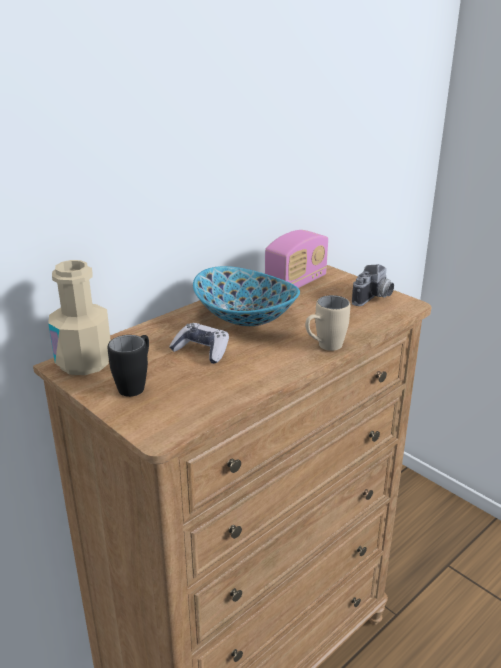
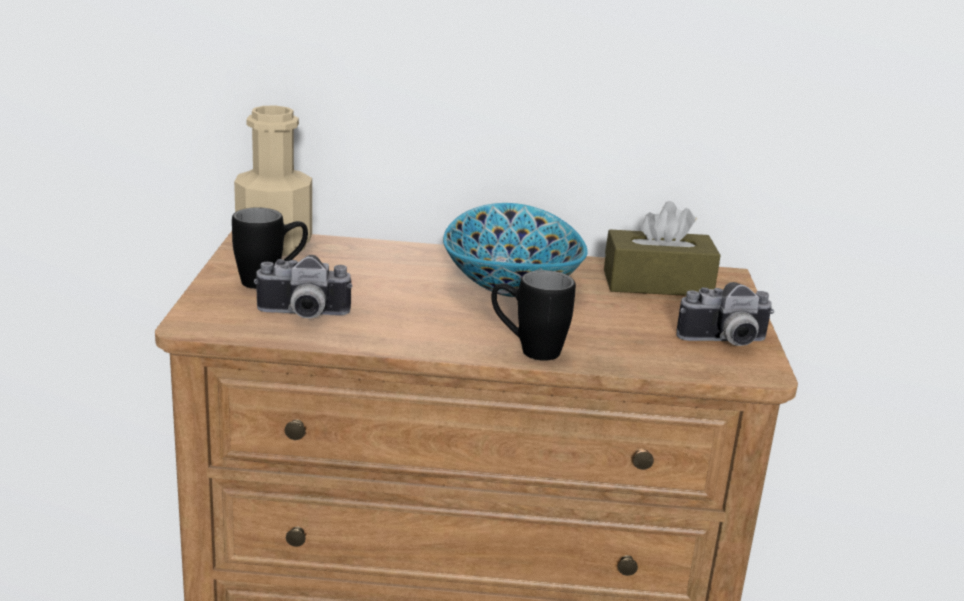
camera: 45 degrees right, 5 degrees down
game controller [169,323,229,364] -> none
radio [265,230,328,288] -> brown tissue box [604,201,721,296]
beige mug [305,295,350,351] -> black mug [491,270,576,361]
none -> camera [254,255,353,318]

